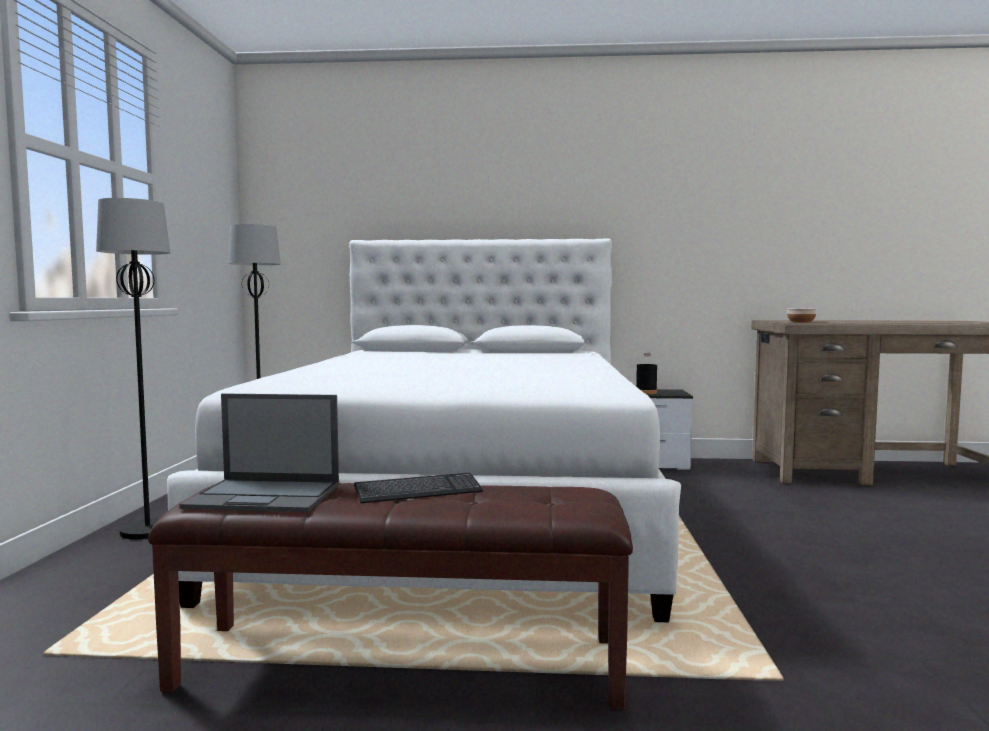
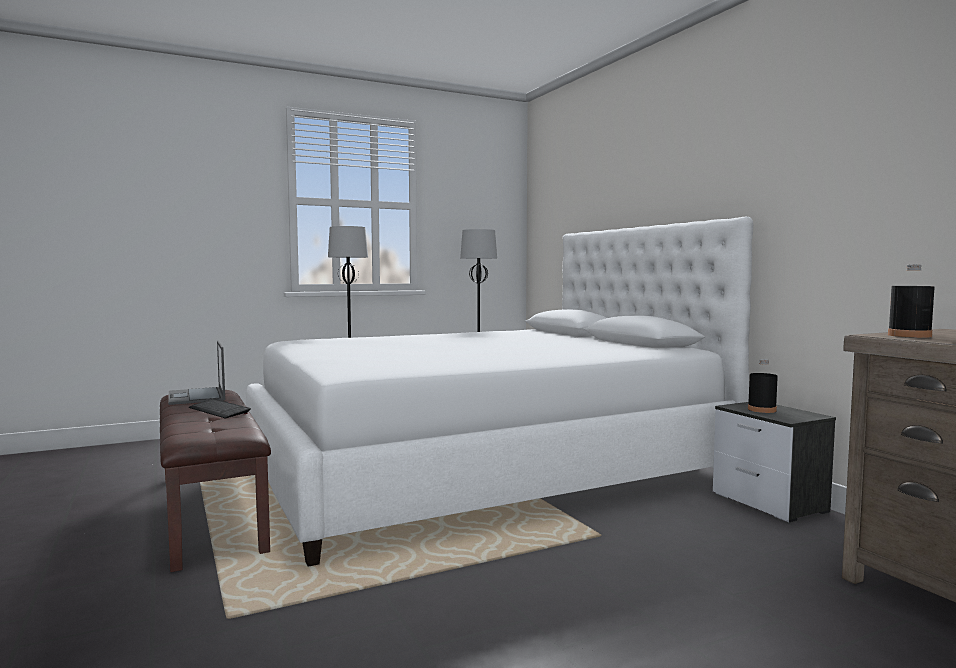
camera: 60 degrees right, 0 degrees up
bowl [787,308,817,322] -> black bottle [888,265,935,338]

